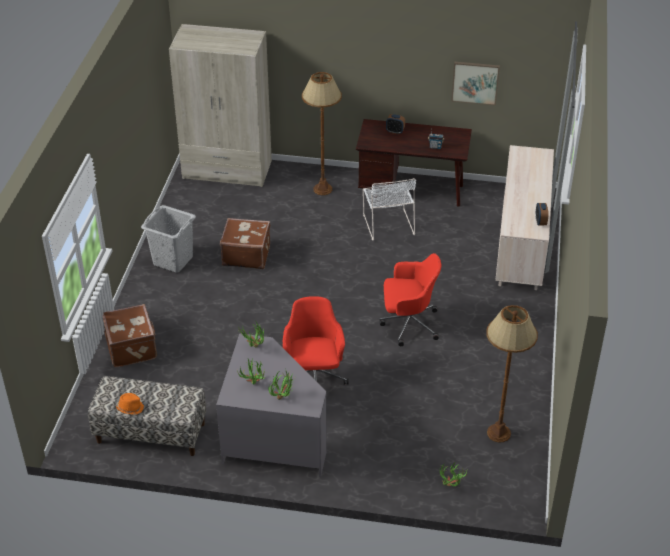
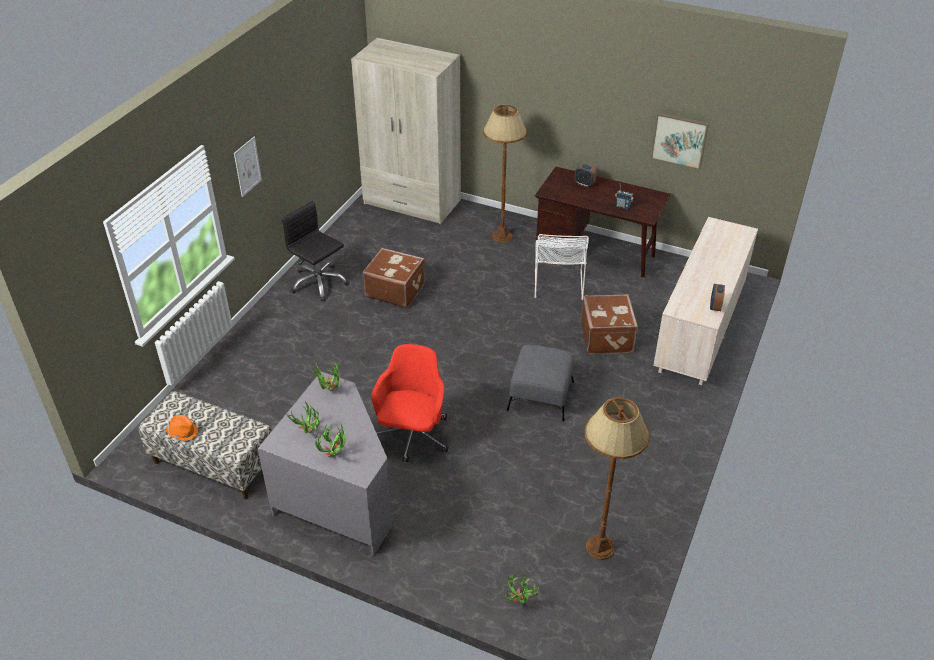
camera: 15 degrees right, 0 degrees up
brown suitcase [102,304,157,367] -> brown suitcase moved to [581,294,638,354]
grey laundry basket [141,205,196,272] -> black office chair [282,201,349,301]
red office chair [380,253,441,346] -> grey ottoman [507,345,574,422]
none -> picture [234,137,262,197]

